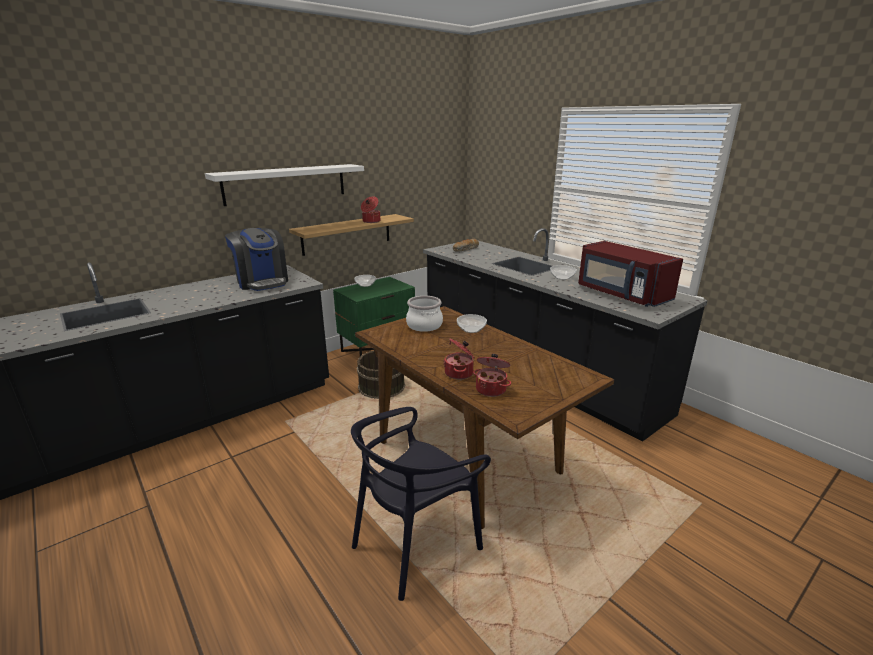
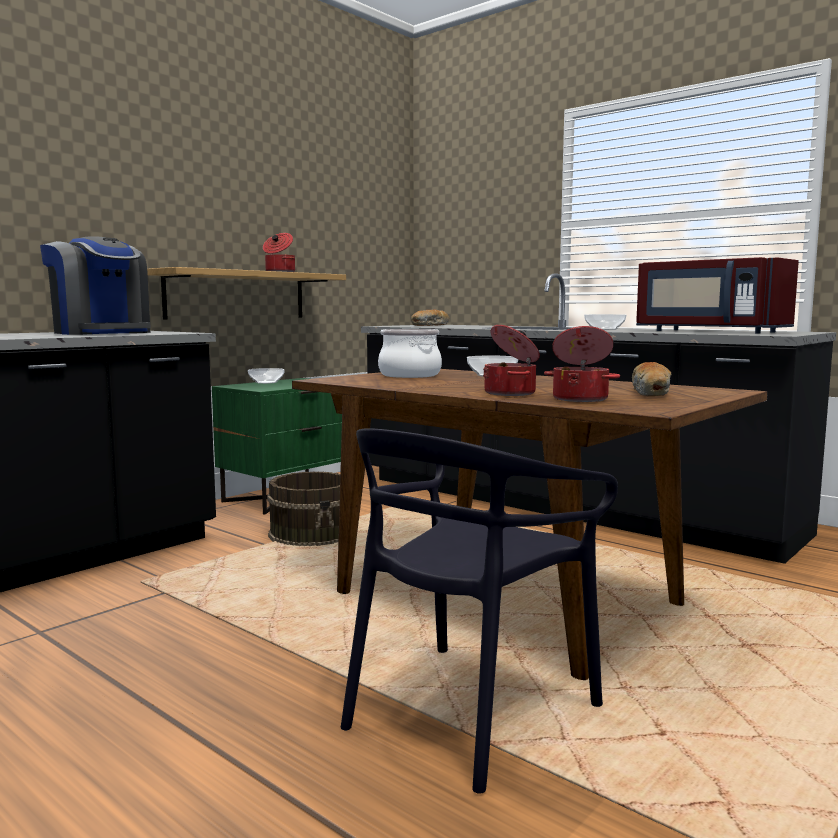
camera: 10 degrees left, 15 degrees down
white shelf [205,164,364,206] -> none
none -> bread [632,362,671,396]

